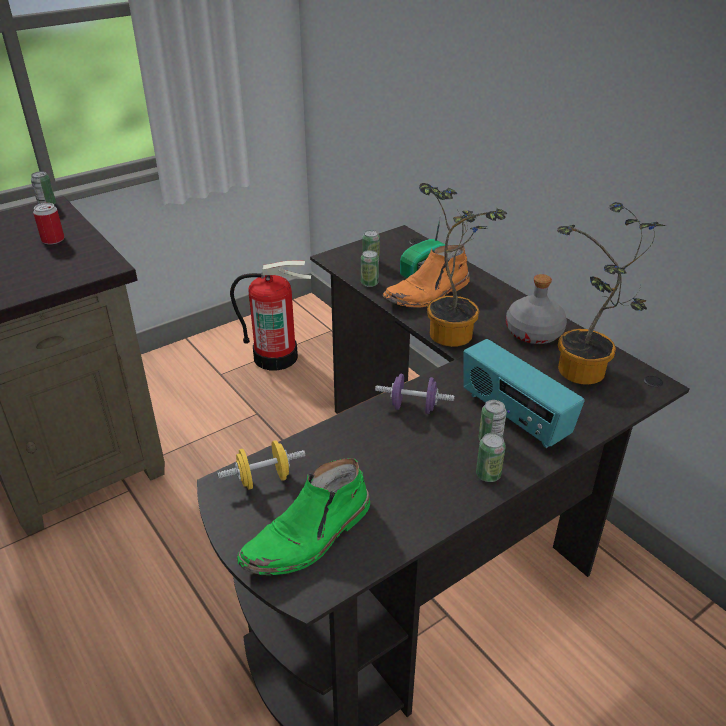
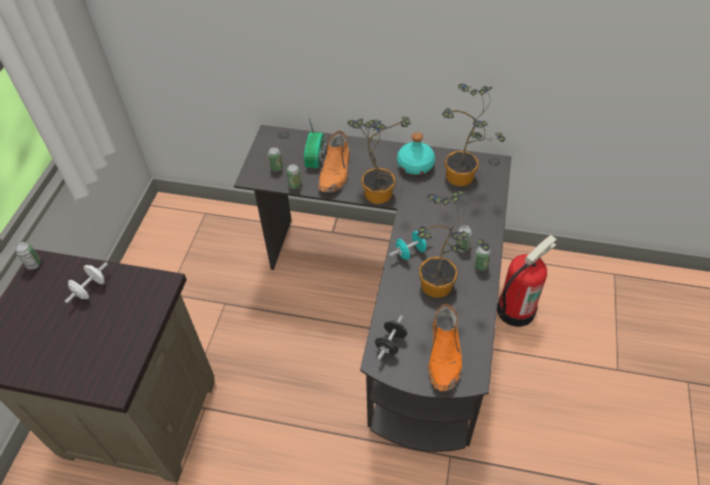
camera: 40 degrees left, 15 degrees up
can [33,203,65,244] -> white dumbbell [65,262,108,303]
yellow dumbbell [217,440,306,490] -> black dumbbell [375,315,407,360]
fire extinguisher [230,260,311,370] -> fire extinguisher moved to [497,235,557,327]
green boot [237,458,370,575] -> orange boot [428,304,462,392]
purple dumbbell [375,374,455,414] -> turquoise dumbbell [389,231,432,260]
radio [463,339,585,448] -> none
grey bottle [506,274,567,344] -> turquoise bottle [397,132,435,175]
none -> potted plant [417,191,489,298]

